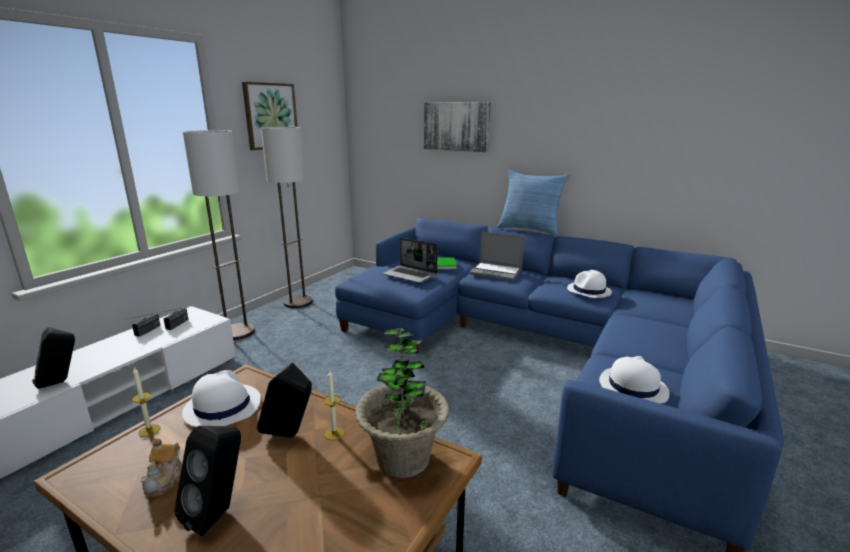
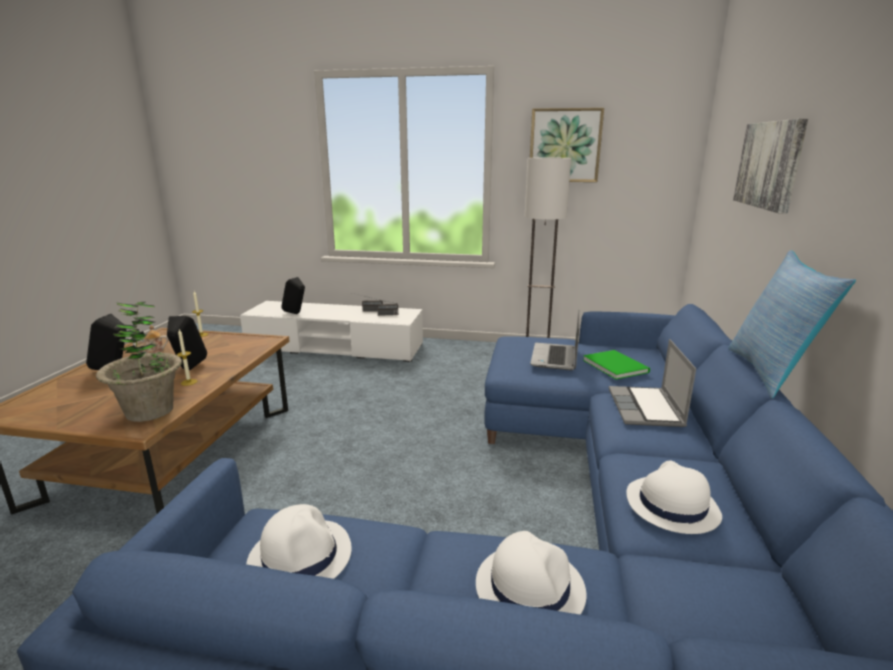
camera: 70 degrees right, 0 degrees up
white hat [182,370,261,427] -> white hat moved to [476,531,586,615]
floor lamp [183,130,255,340] -> none

